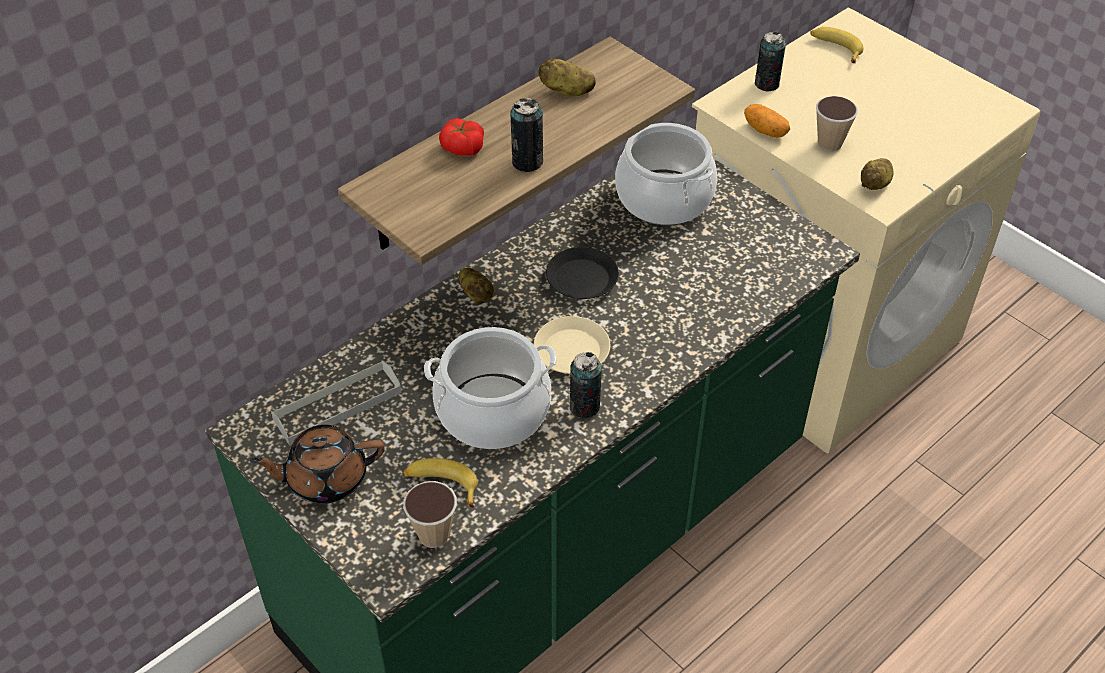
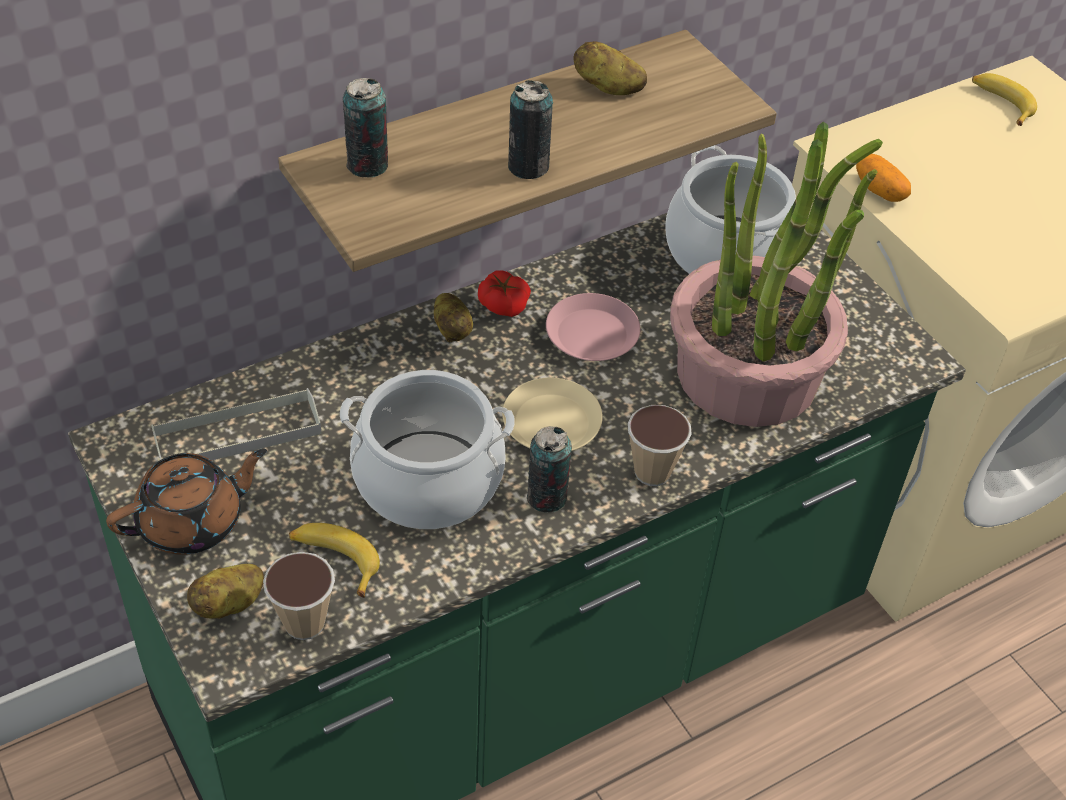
camera: 10 degrees right, 0 degrees up
brown teapot [250,425,385,503] -> brown teapot turned 150 degrees clockwise [106,449,267,555]
tomato [439,118,484,156] -> tomato moved to [478,270,531,317]
black plate [546,247,619,299] -> pink plate [546,293,640,361]
can [755,32,786,91] -> can moved to [343,78,388,177]
cup [816,96,858,152] -> cup moved to [628,405,692,486]
potato [861,158,893,190] -> potato moved to [187,564,264,619]
none -> potted plant [670,122,883,427]

